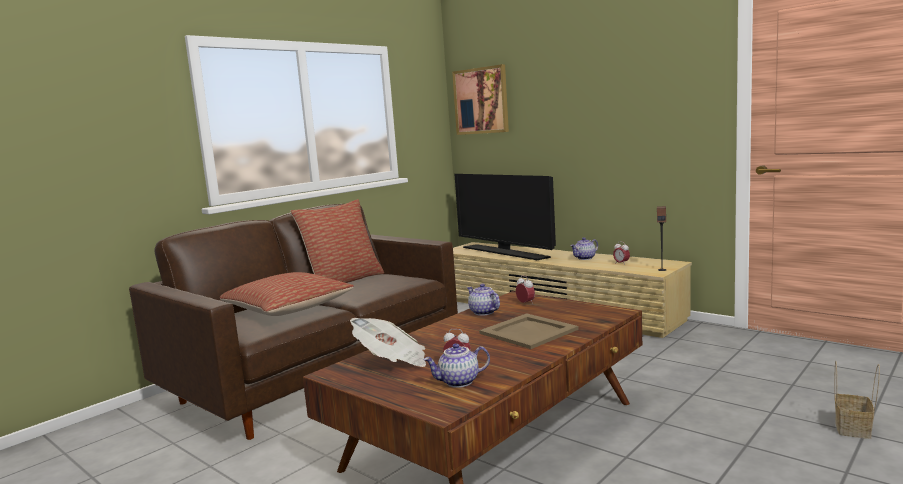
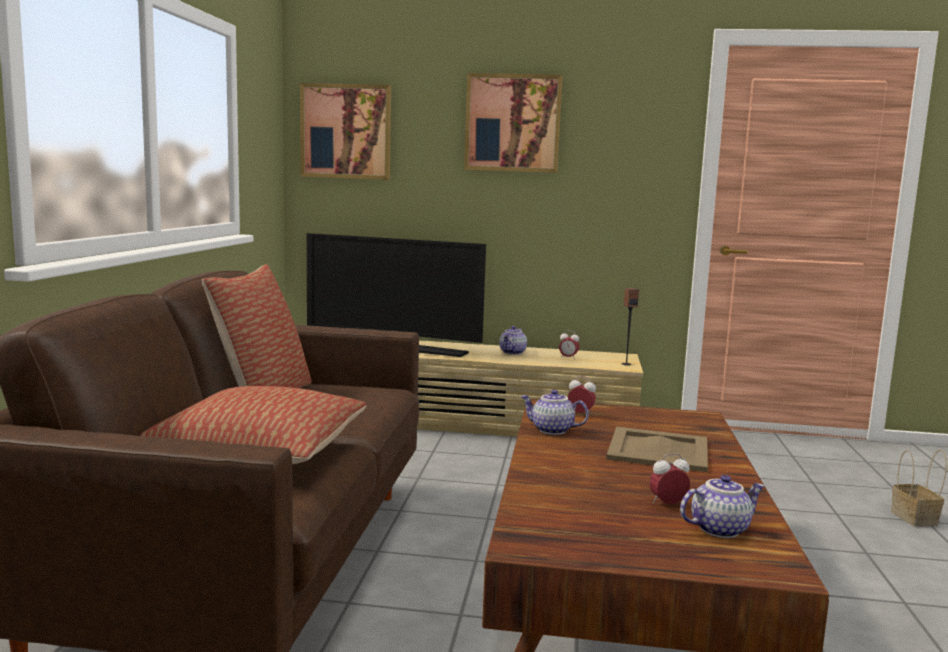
camera: 35 degrees left, 0 degrees up
newspaper [350,318,426,367] -> none
teapot [423,343,490,388] -> teapot turned 150 degrees counterclockwise [680,475,764,538]
none -> picture [464,73,563,173]

